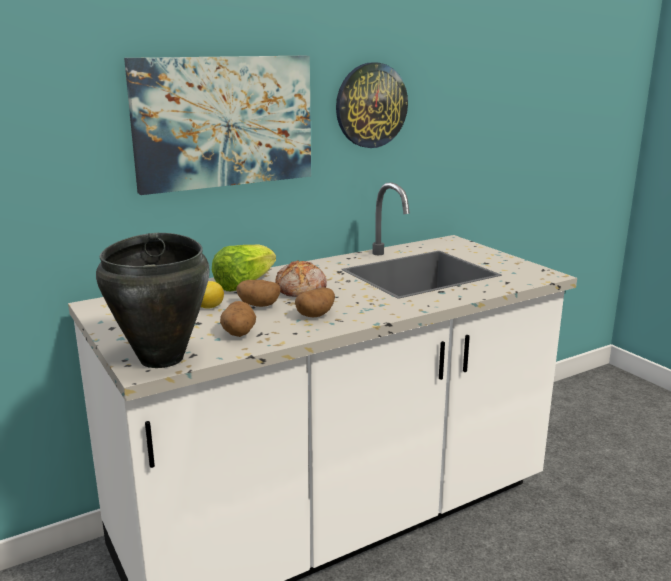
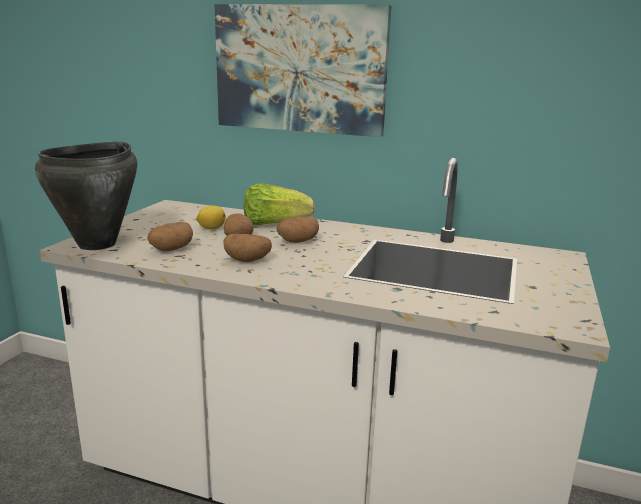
camera: 50 degrees right, 0 degrees up
bread [275,261,327,297] -> potato [277,216,319,243]
wall clock [336,63,408,148] -> none

